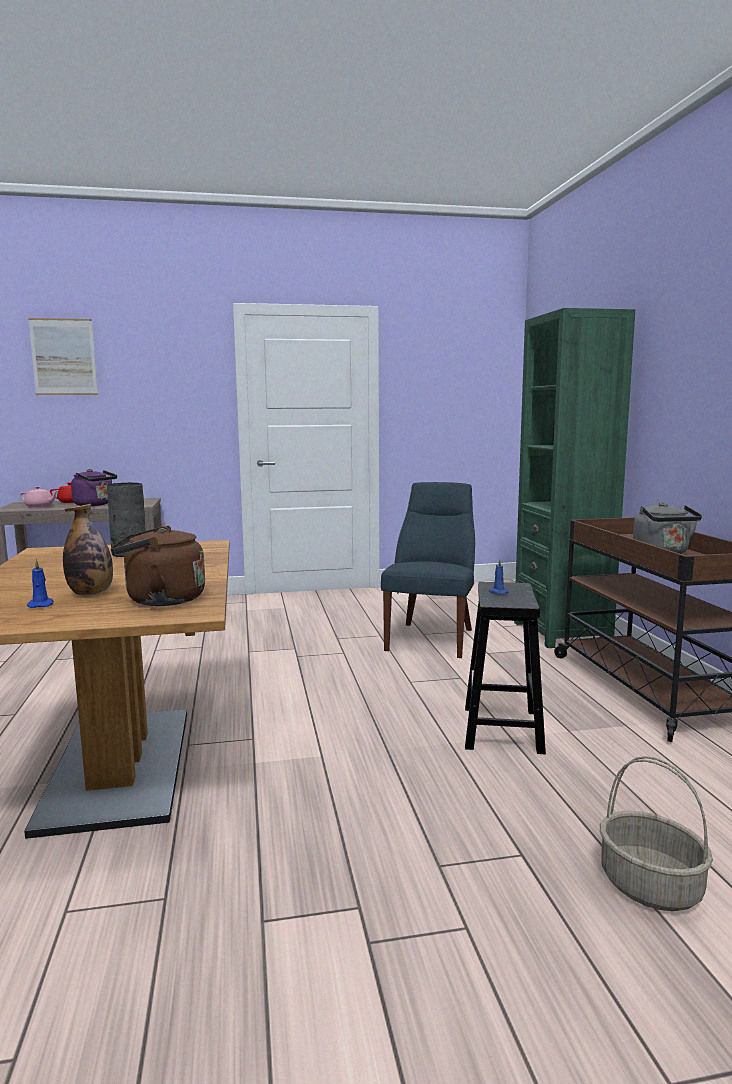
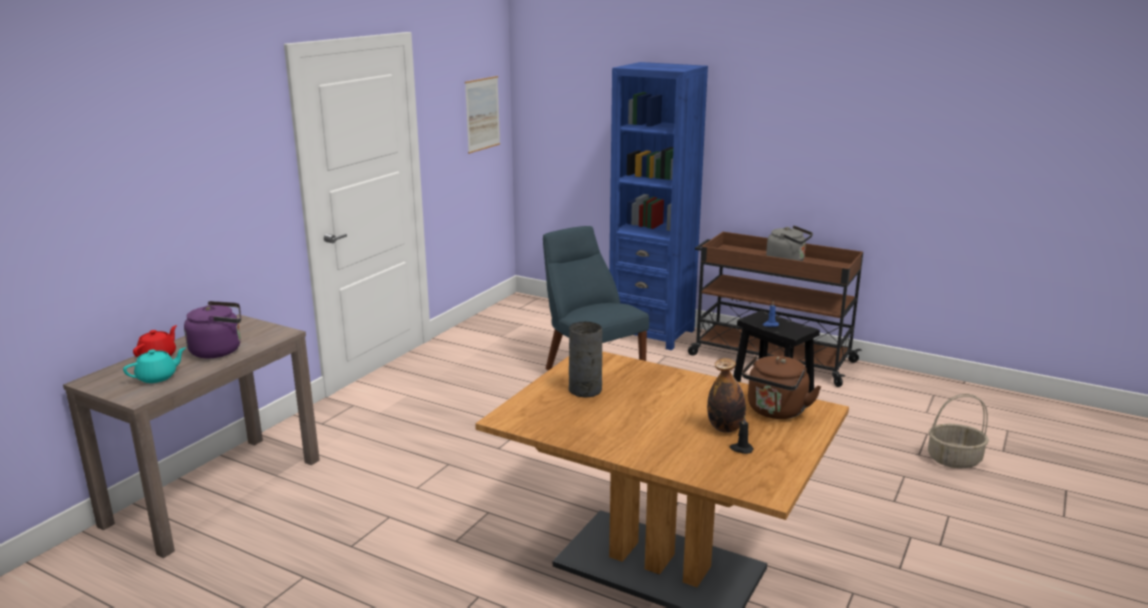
camera: 50 degrees left, 10 degrees up
pink teapot [20,486,58,508] -> turquoise teapot [123,347,186,383]
blue candle [27,559,54,608] -> black candle [730,415,754,454]
picture [28,318,98,395] -> picture moved to [465,76,500,154]
green bookcase [514,308,635,648] -> blue bookcase [609,62,708,350]

